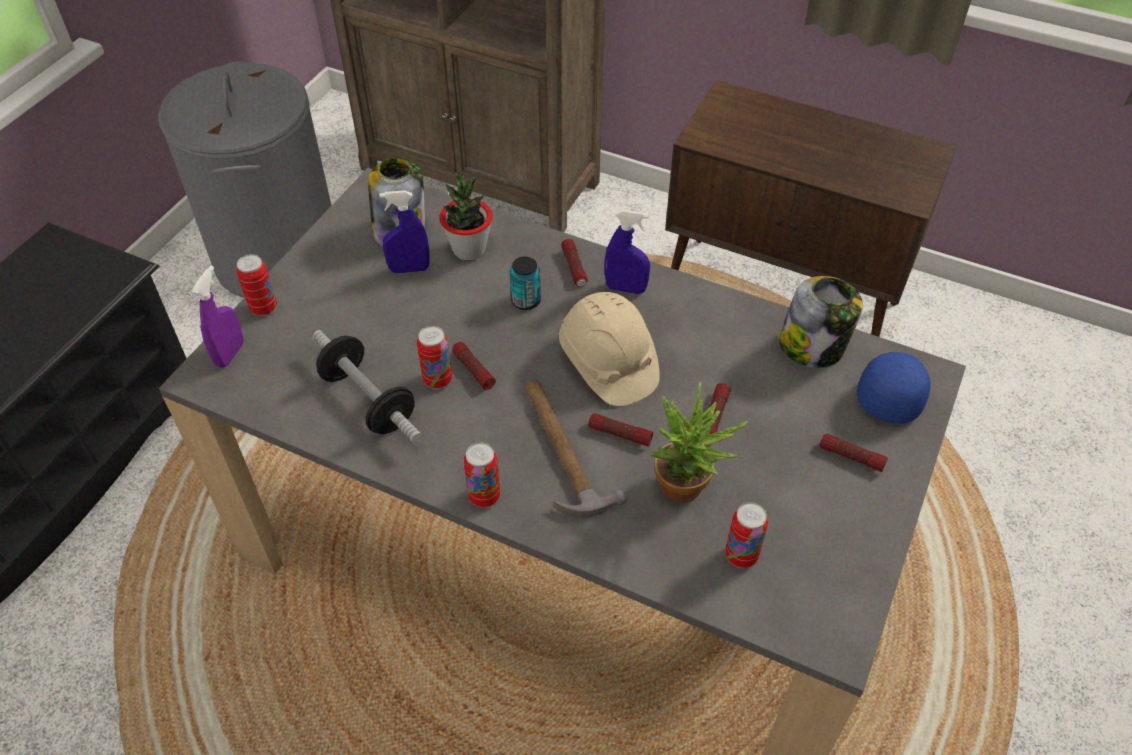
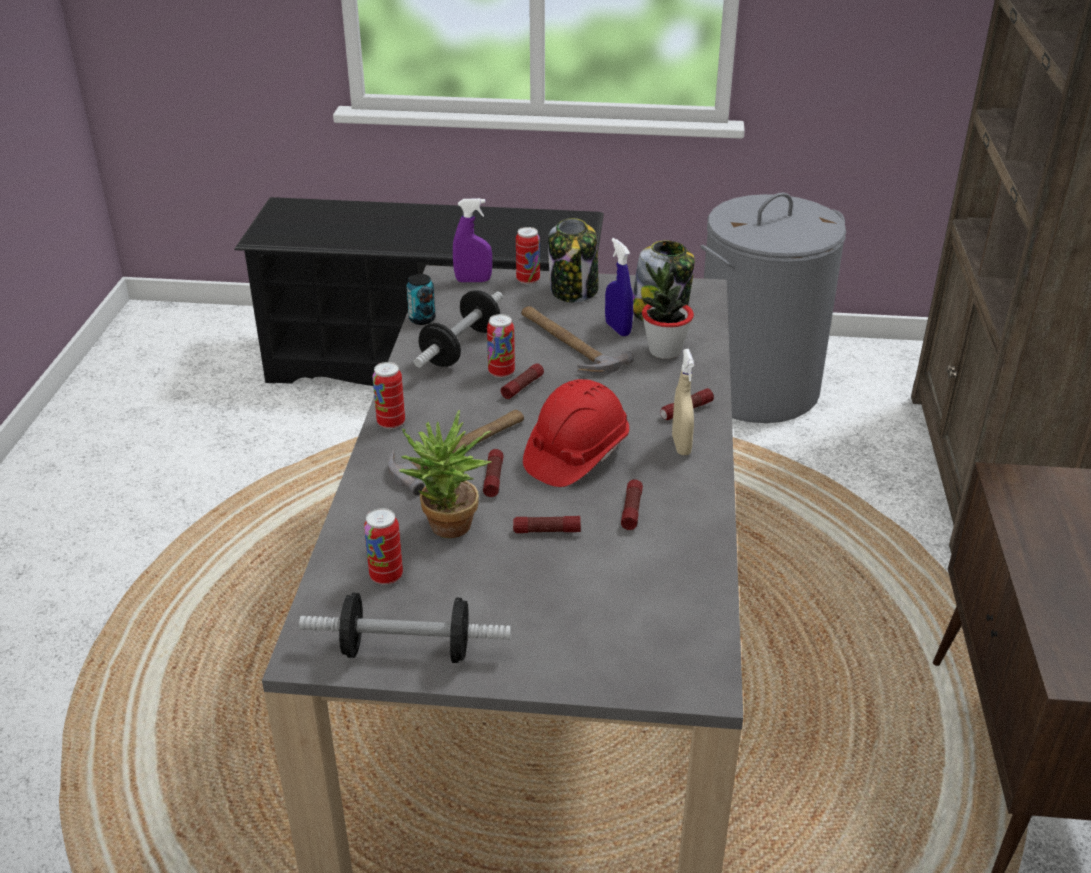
camera: 70 degrees right, 15 degrees down
can [510,257,541,310] -> can moved to [406,274,435,325]
beige hard hat [559,292,660,406] -> red hard hat [523,379,629,487]
blue spray bottle [604,210,650,294] -> beige spray bottle [672,349,694,455]
jar [779,276,863,368] -> jar moved to [548,218,598,303]
flashlight [820,434,888,472] -> flashlight moved to [621,479,643,530]
blue cap [857,352,931,424] -> none
none -> dumbbell [299,593,511,663]
none -> hammer [521,306,634,375]

